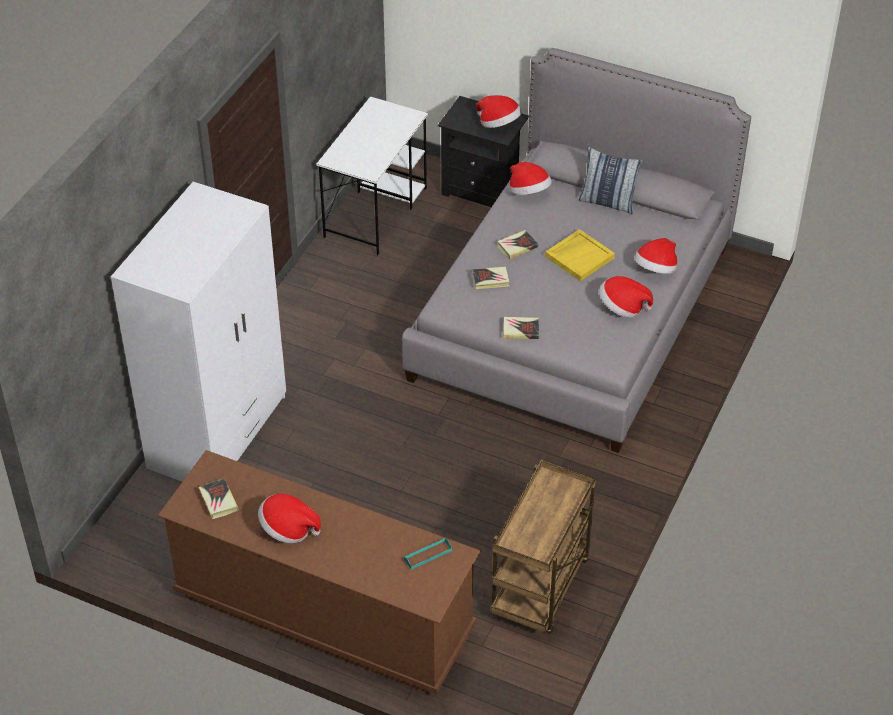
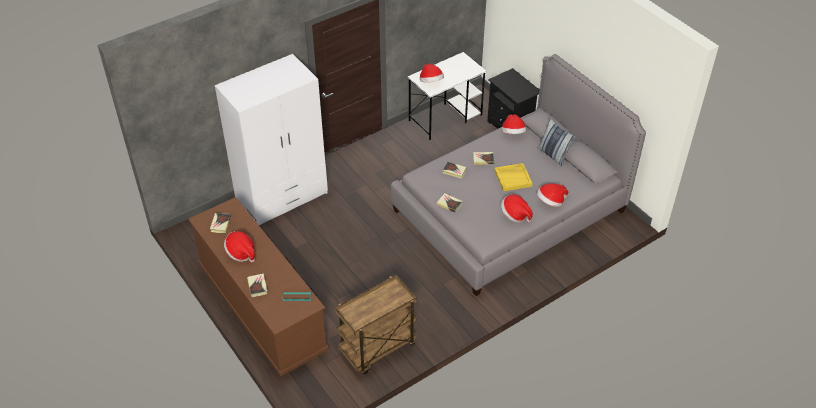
camera: 30 degrees right, 0 degrees up
hat [476,95,522,128] -> hat moved to [420,64,444,82]
none -> book [247,273,267,297]

